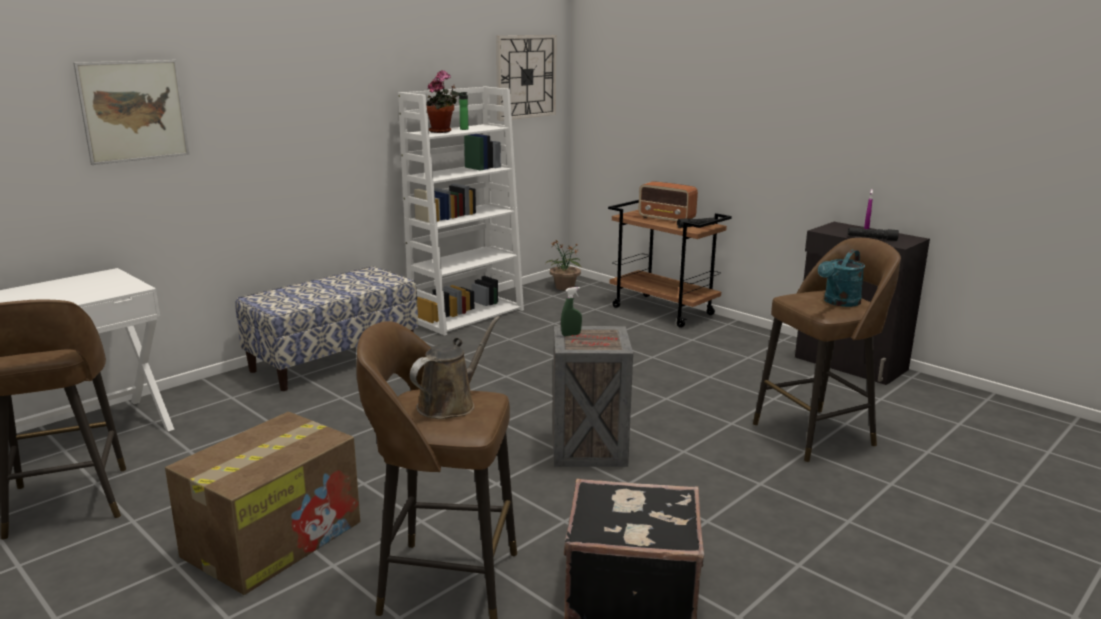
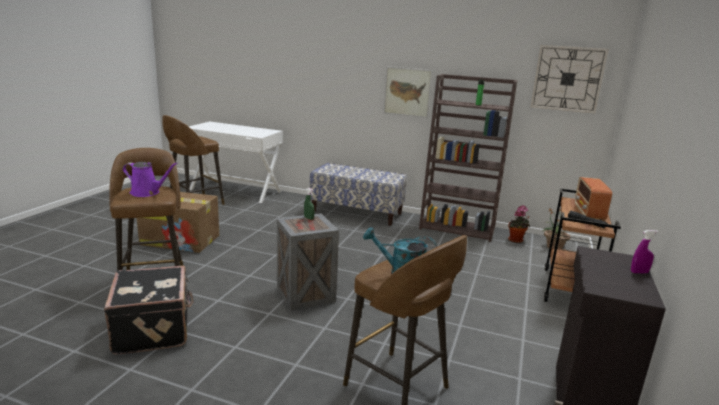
camera: 65 degrees right, 0 degrees up
picture [73,60,189,165] -> picture moved to [383,67,433,118]
white bookcase [398,86,524,336] -> brown bookcase [419,74,517,242]
brown watering can [410,316,500,419] -> purple watering can [123,162,178,197]
potted plant [426,70,459,133] -> potted plant moved to [508,205,530,243]
black flashlight [848,227,899,241] -> none

